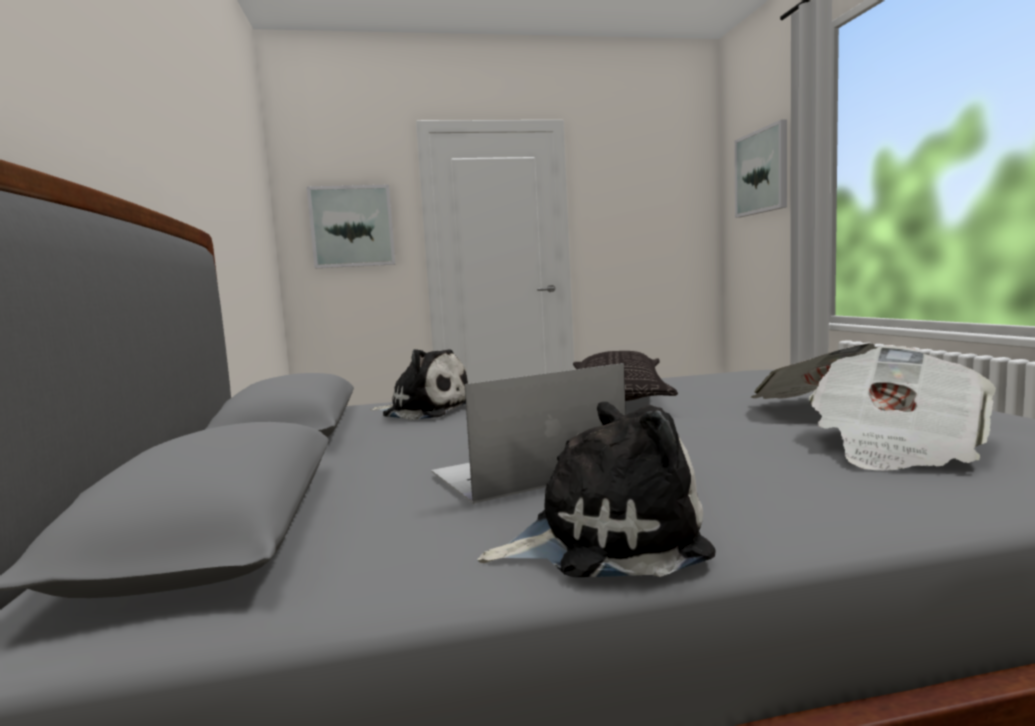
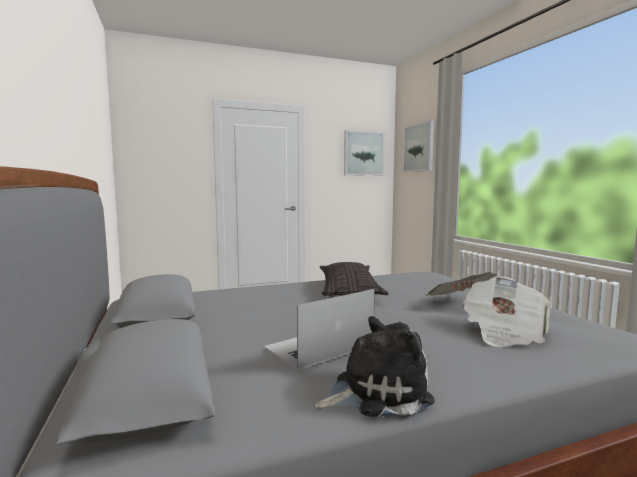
camera: 10 degrees left, 0 degrees up
picture [307,185,395,268] -> picture moved to [344,130,385,176]
plush toy [370,349,468,420] -> none

